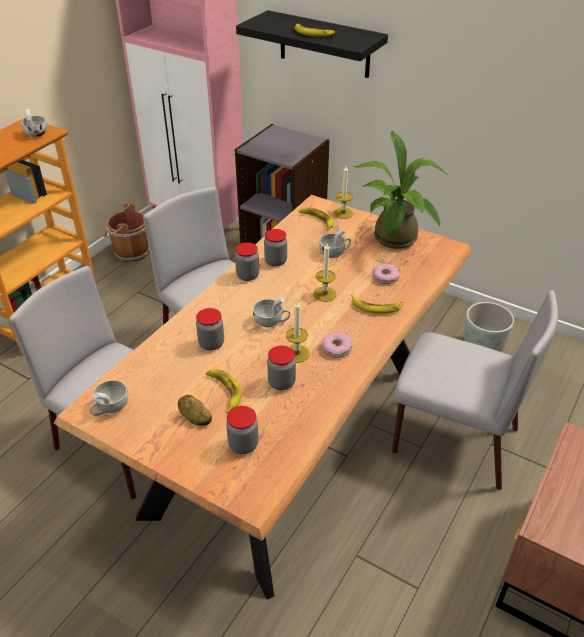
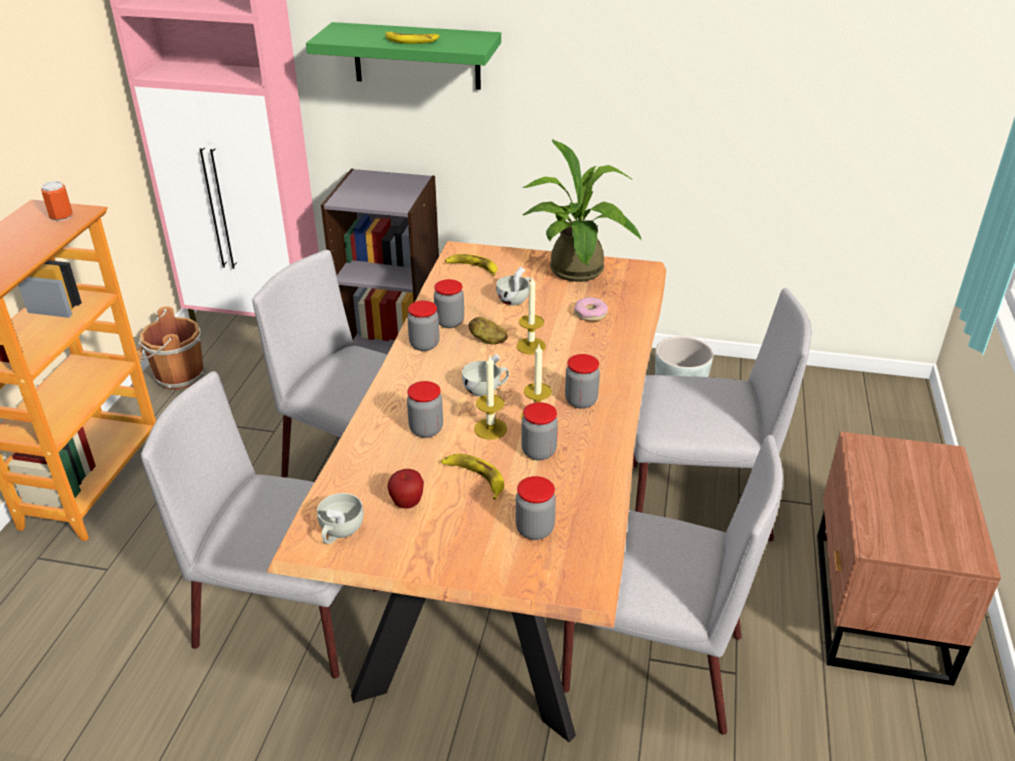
camera: 20 degrees left, 5 degrees down
white cup [21,108,47,137] -> can [41,181,72,221]
potato [178,395,212,426] -> potato moved to [469,317,508,344]
black shelf [236,10,388,78] -> green shelf [306,22,501,90]
donut [322,332,352,358] -> jar [565,354,600,409]
candle [333,166,353,219] -> candle moved to [474,356,507,440]
banana [351,295,404,313] -> none
none -> apple [388,469,424,509]
none -> grey chair [562,435,783,735]

